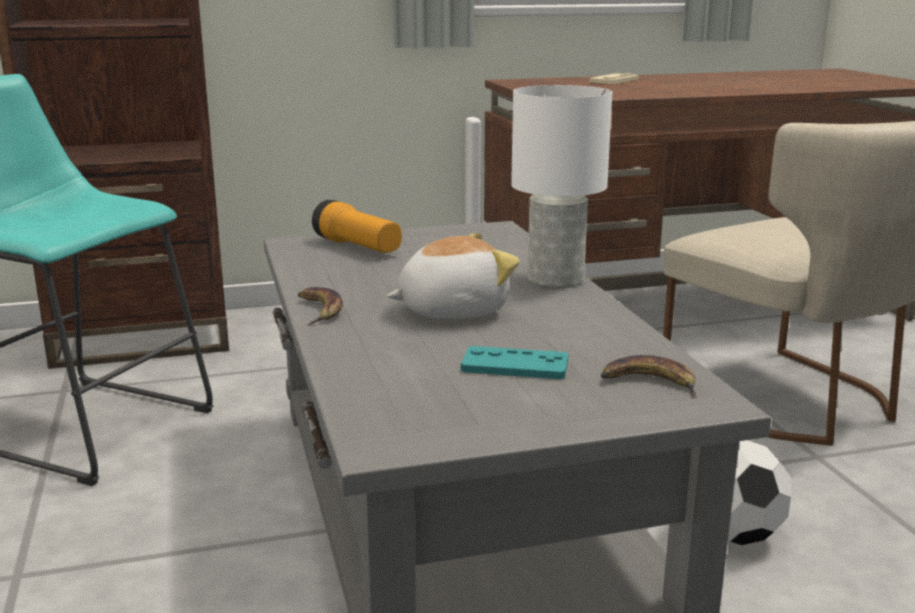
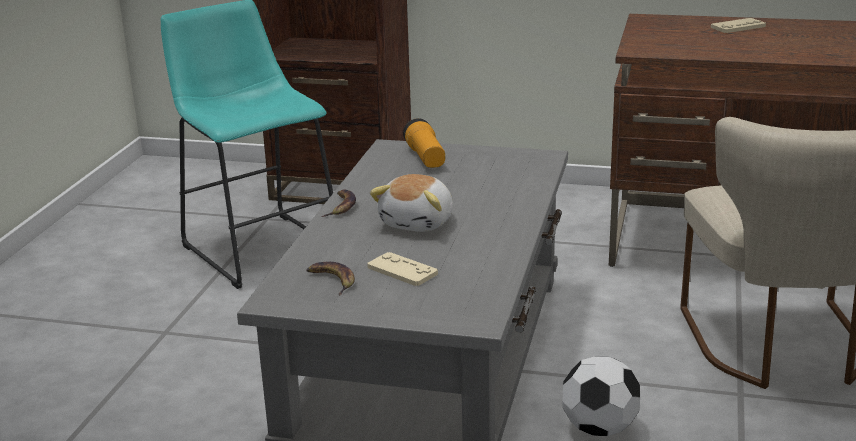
camera: 30 degrees right, 5 degrees up
plush toy [387,233,520,319] -> plush toy turned 105 degrees clockwise [370,174,453,232]
turquoise game controller [461,346,569,379] -> beige game controller [367,252,438,286]
white table lamp [511,85,612,289] -> none
banana [601,355,697,398] -> banana moved to [306,262,355,295]

